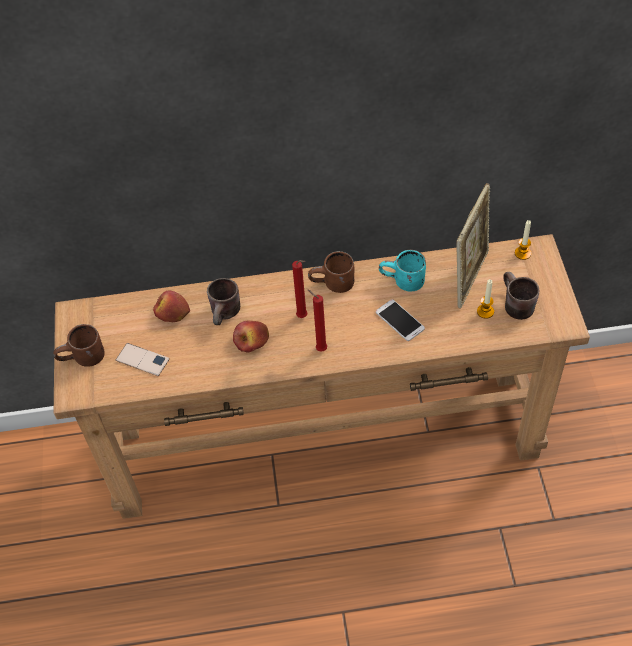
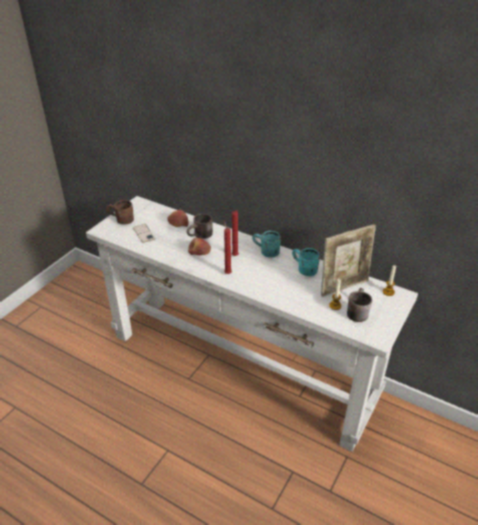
camera: 35 degrees right, 15 degrees down
brown console table [53,234,590,519] -> white console table [86,196,418,452]
brown mug [308,251,354,293] -> turquoise mug [252,231,281,258]
phone [376,299,425,341] -> none

